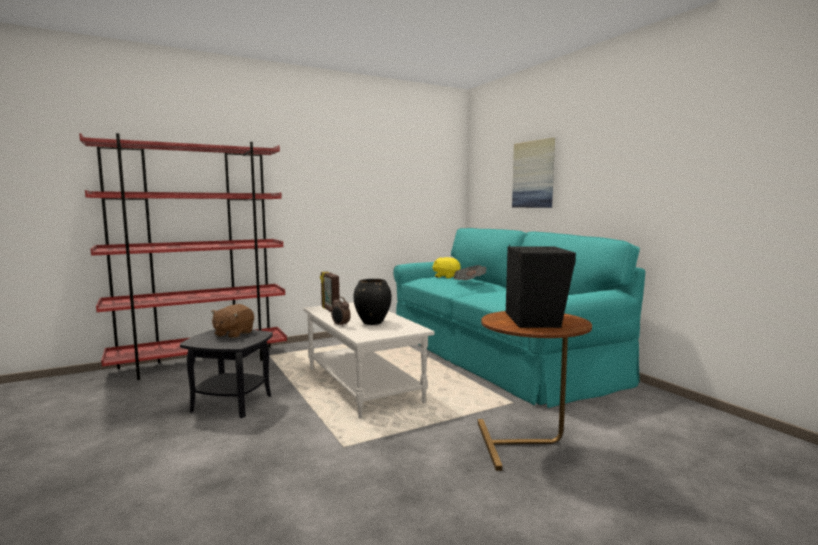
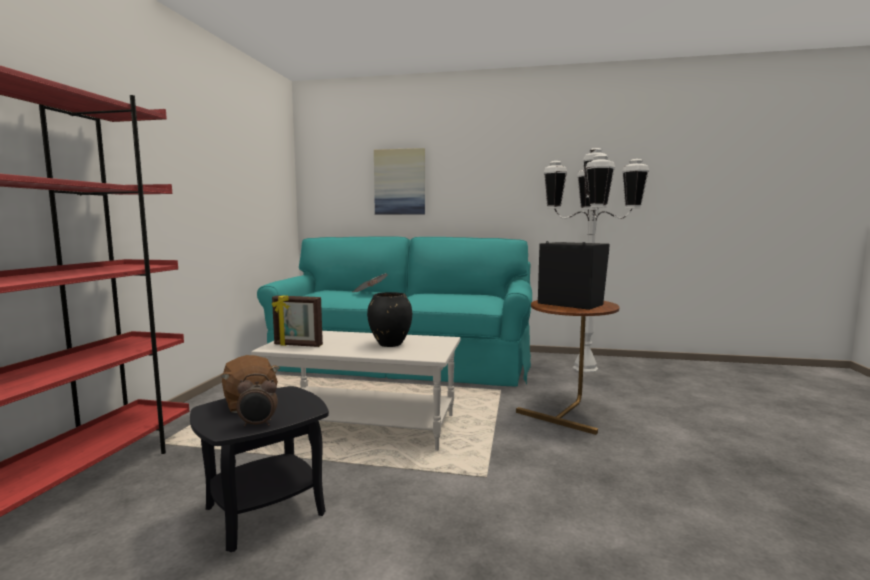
camera: 50 degrees left, 0 degrees up
alarm clock [331,296,351,327] -> alarm clock moved to [236,373,278,427]
yellow plush toy [432,257,460,278] -> none
none -> white floor lamp [544,148,649,372]

